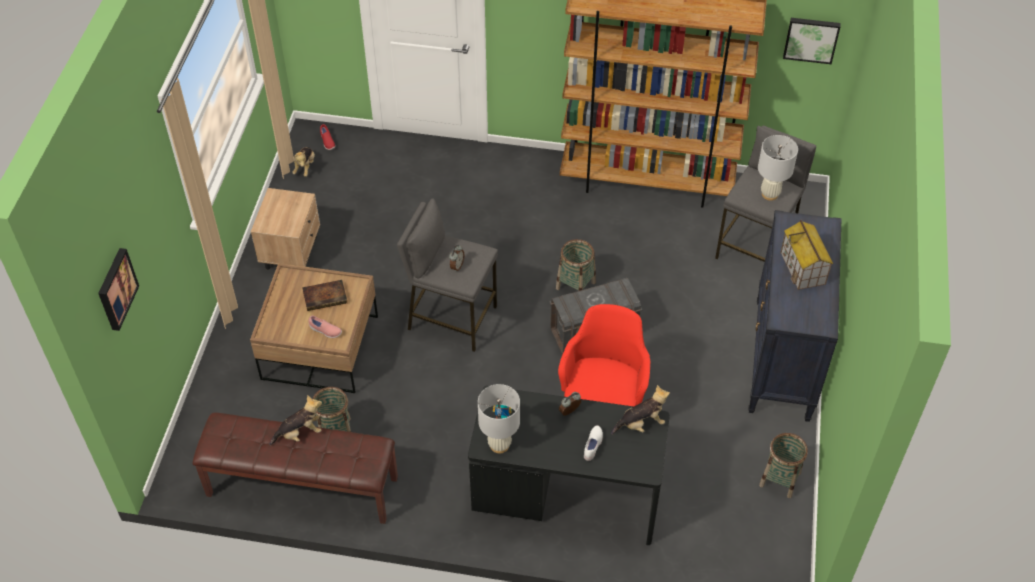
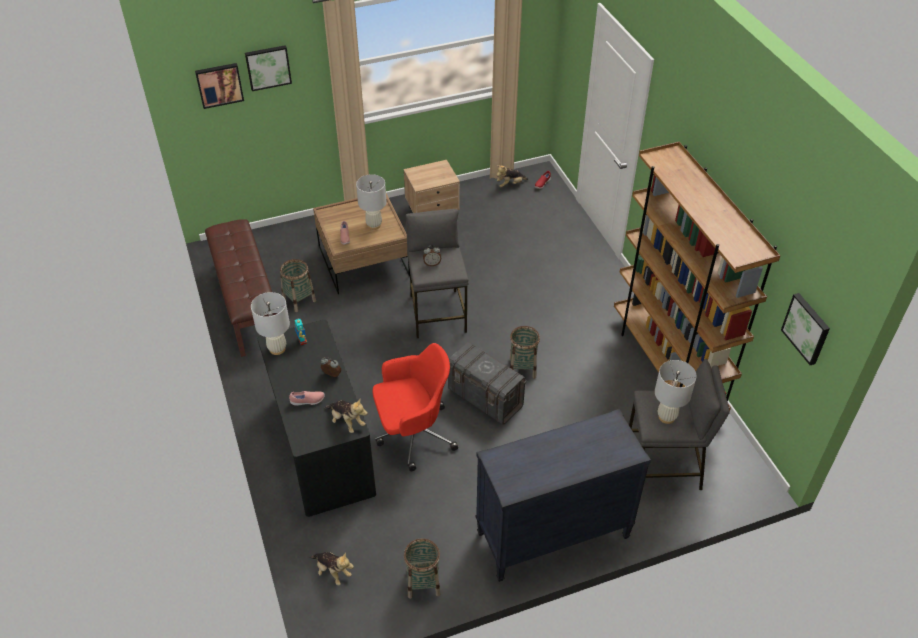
camera: 60 degrees right, 5 degrees down
plush toy [269,395,322,446] -> plush toy moved to [309,552,354,585]
book [302,280,347,311] -> white table lamp [356,174,386,230]
white shoe [584,425,603,461] -> pink shoe [289,391,325,406]
toy house [780,220,833,290] -> none
none -> picture [245,45,292,91]

